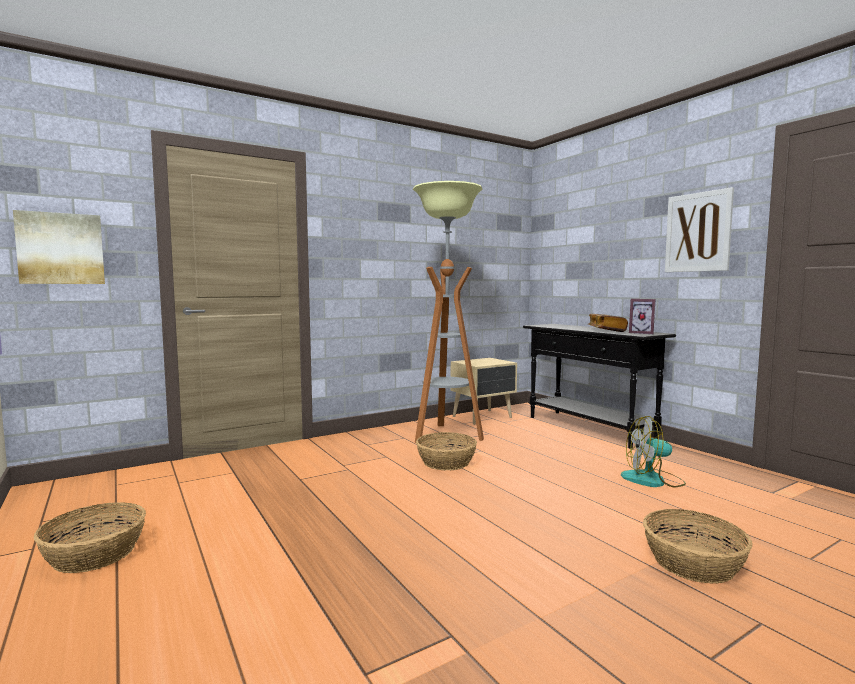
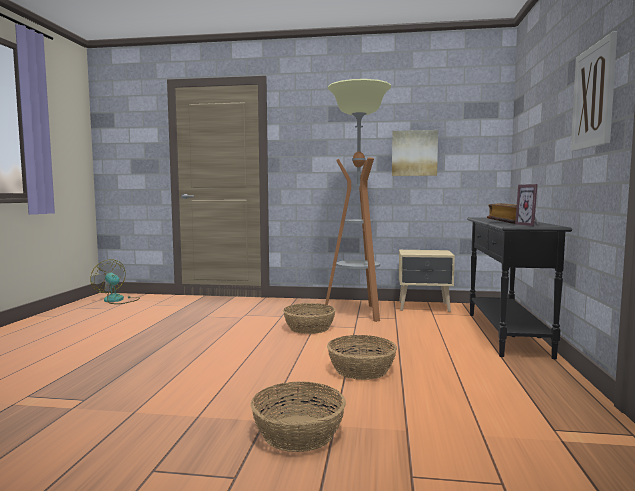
camera: 40 degrees right, 0 degrees up
picture [13,210,105,284] -> picture moved to [392,130,438,176]
basket [34,502,146,573] -> basket moved to [327,335,397,380]
fan [621,416,686,488] -> fan moved to [90,259,140,304]

